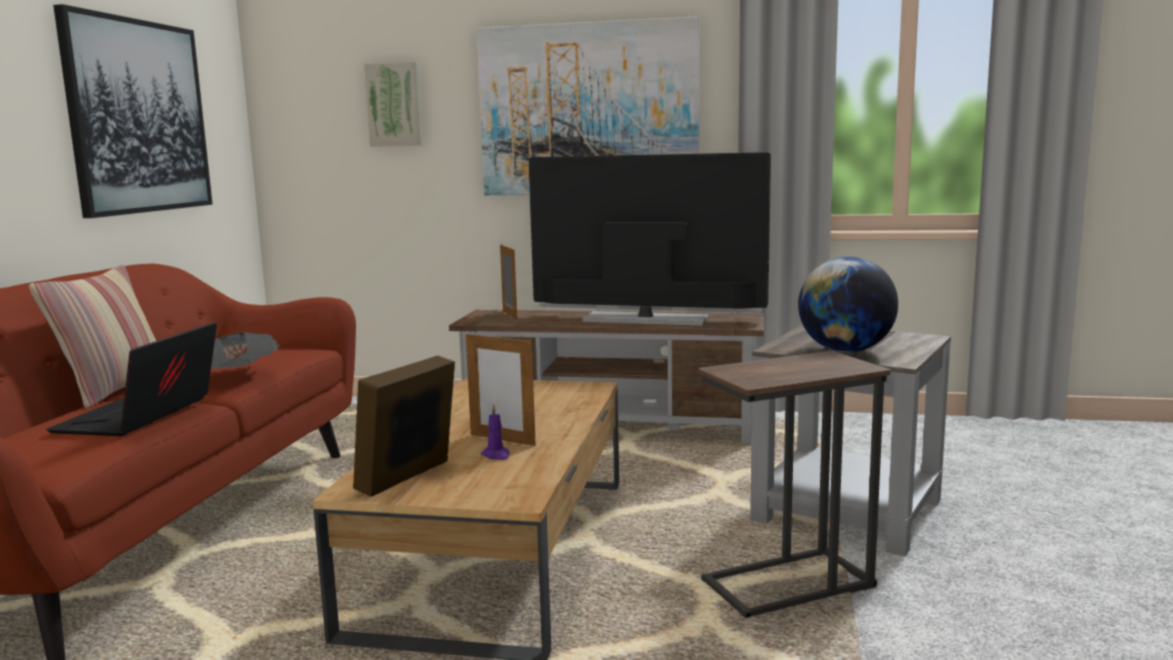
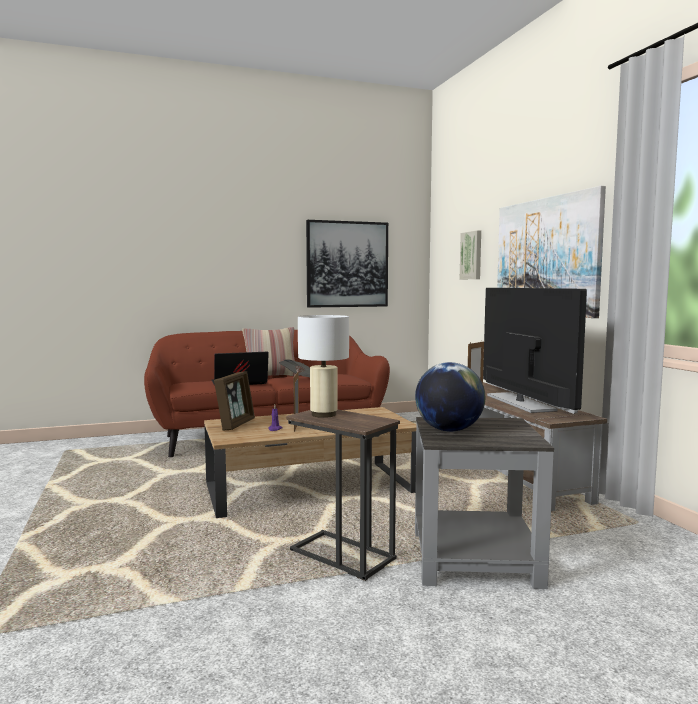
camera: 60 degrees right, 5 degrees down
picture frame [353,356,455,497] -> picture frame turned 105 degrees clockwise [214,371,255,431]
none -> white table lamp [298,315,349,418]

